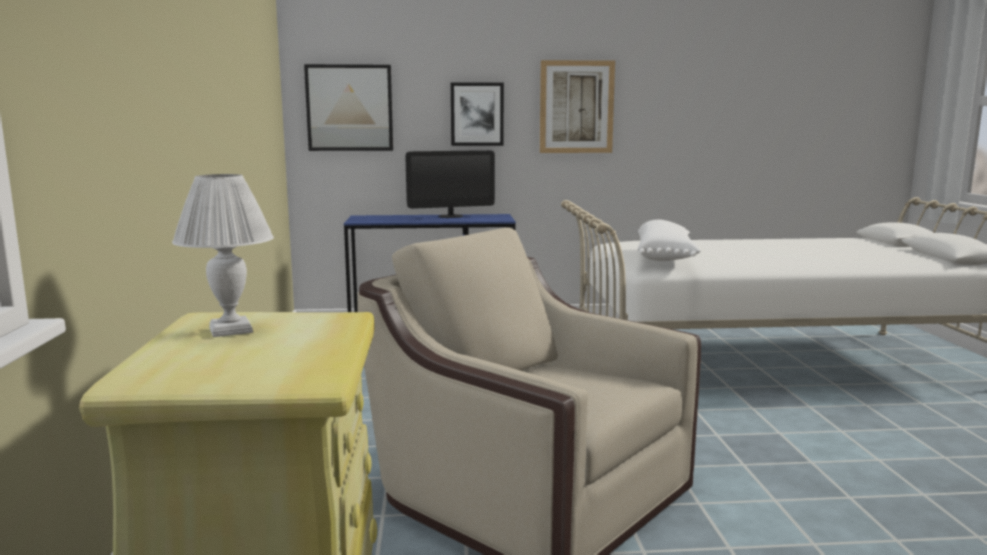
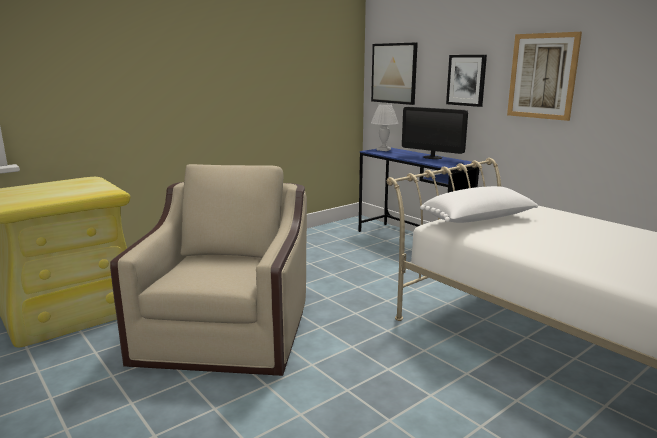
camera: 55 degrees right, 5 degrees up
white table lamp [172,174,274,337] -> white table lamp moved to [371,104,398,151]

